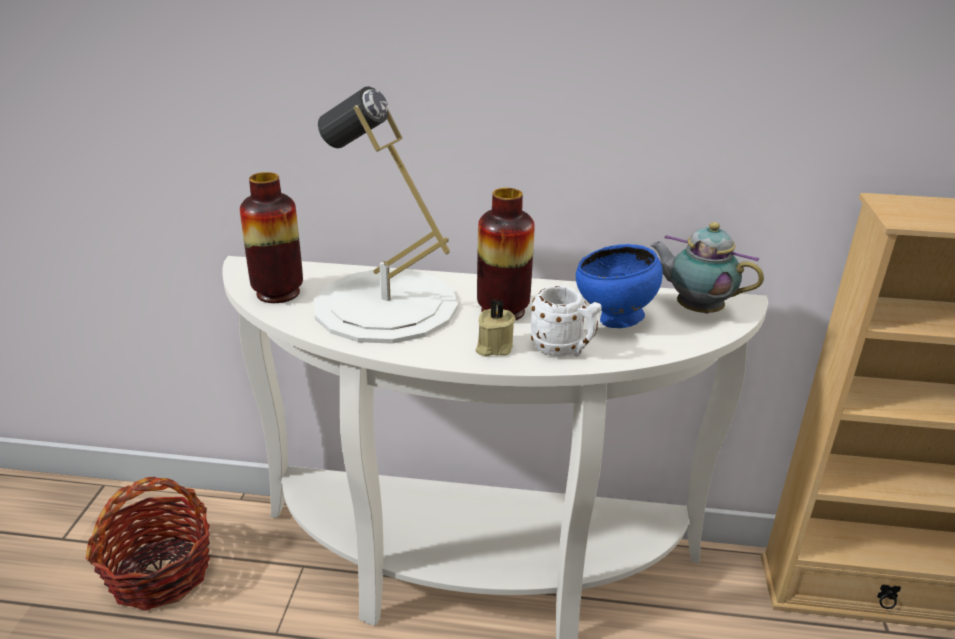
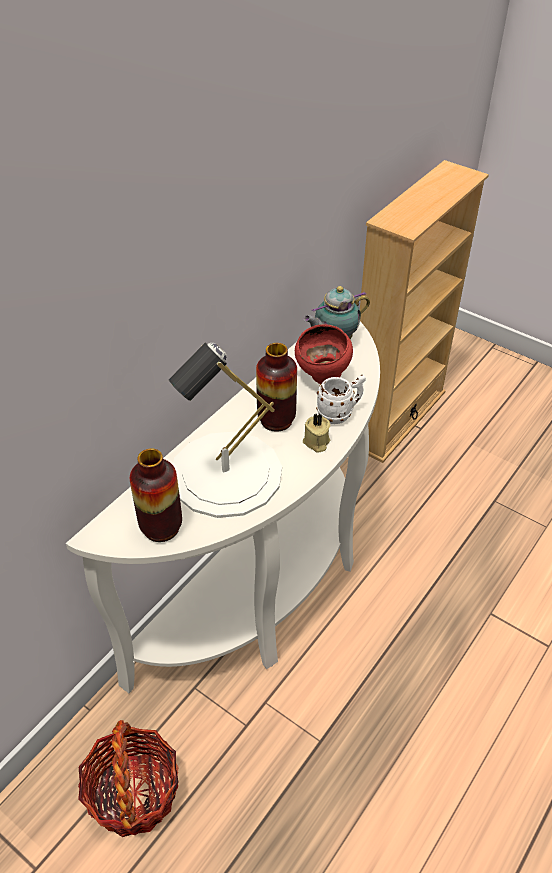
camera: 60 degrees left, 15 degrees up
blue bowl [576,244,663,328] -> red bowl [295,324,353,384]

